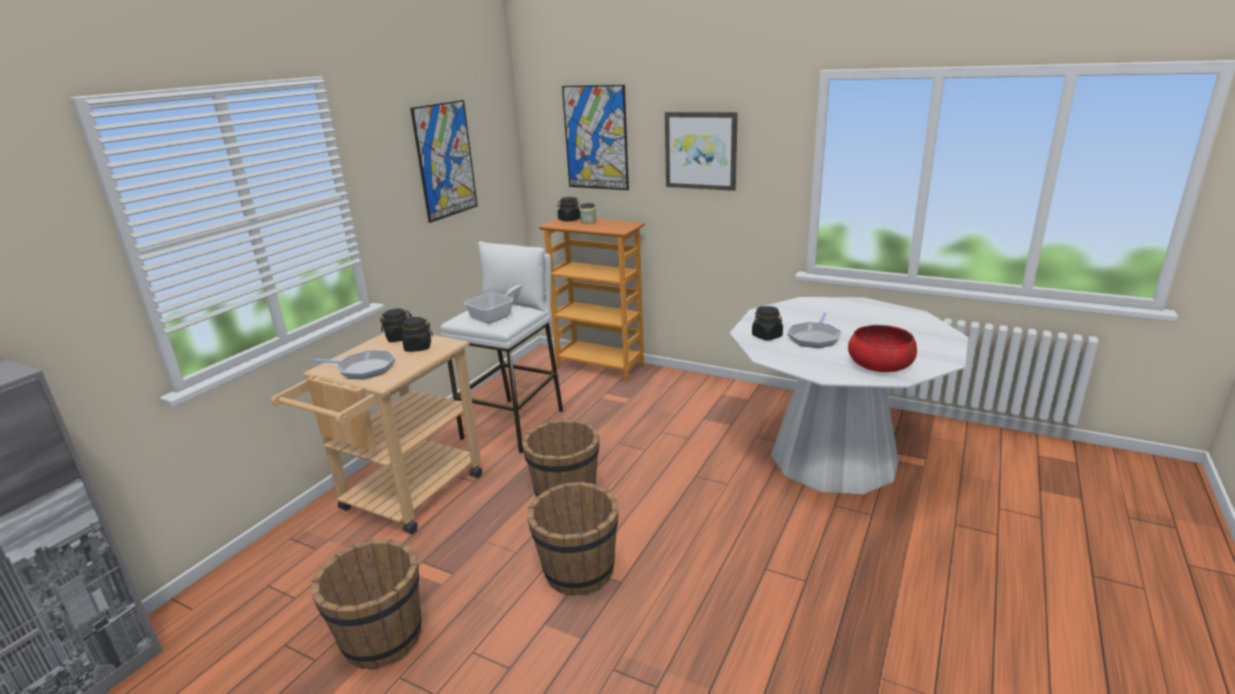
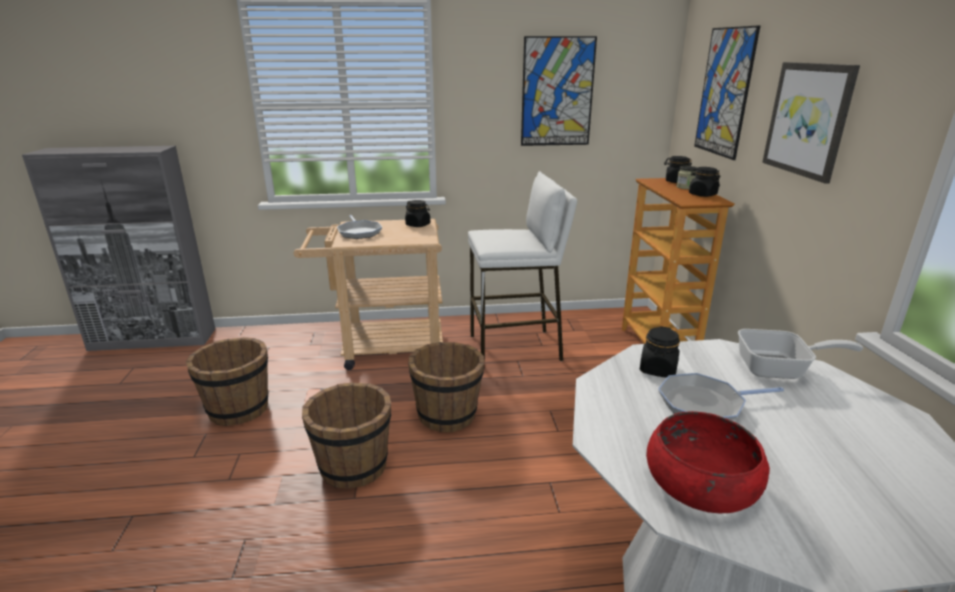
camera: 55 degrees right, 0 degrees up
black jar [397,317,433,352] -> black jar moved to [689,167,721,197]
frying pan [464,285,523,324] -> frying pan moved to [738,329,863,379]

